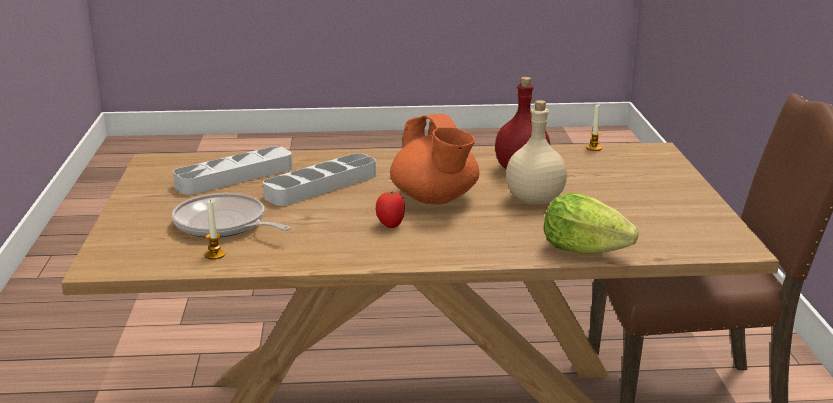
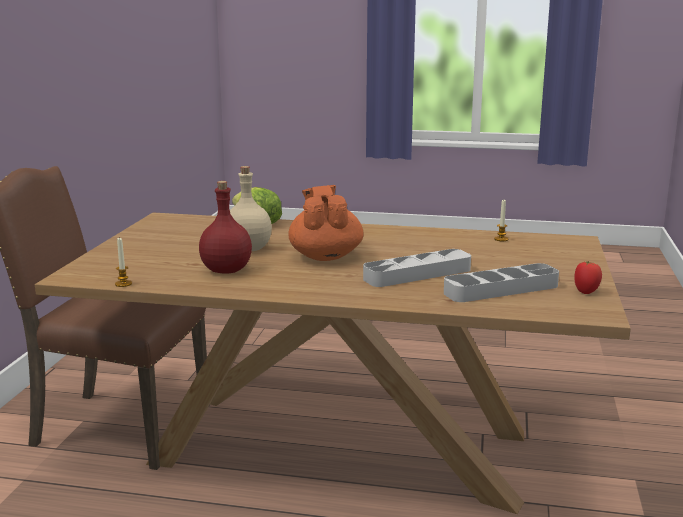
camera: 165 degrees left, 5 degrees down
frying pan [172,193,291,238] -> none
tomato [376,191,405,228] -> tomato moved to [574,261,602,294]

